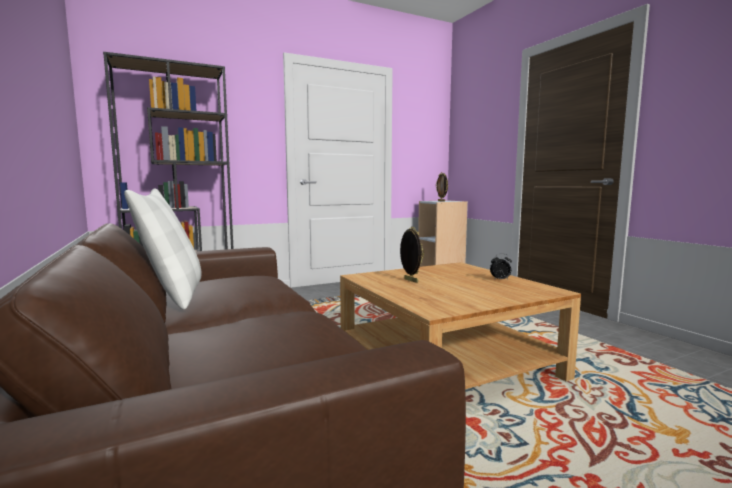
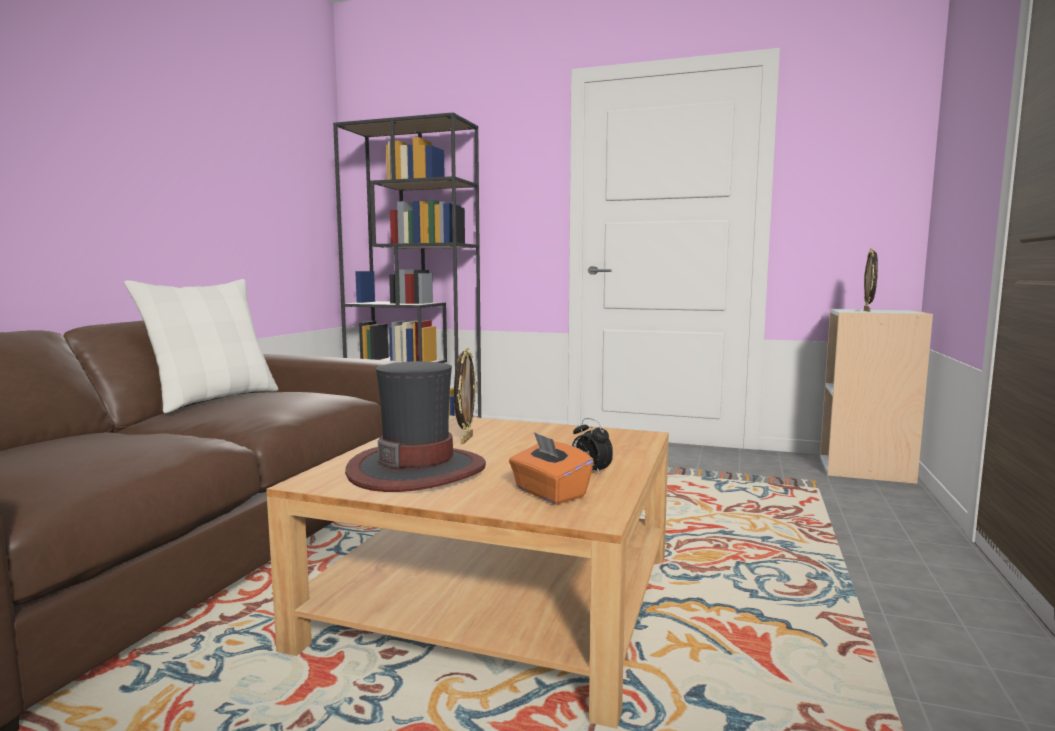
camera: 45 degrees right, 0 degrees up
none -> hat [345,361,486,492]
none -> orange tissue box [509,432,594,505]

